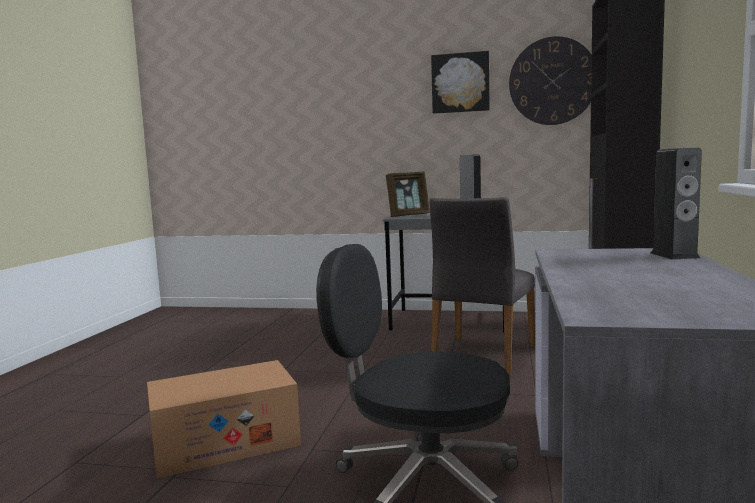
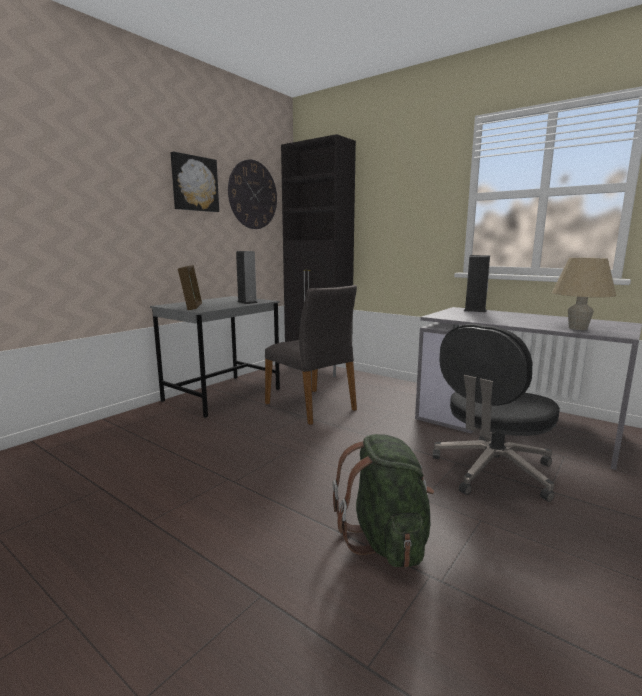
camera: 65 degrees left, 5 degrees up
cardboard box [147,360,301,478] -> green backpack [333,434,434,568]
none -> beige table lamp [552,258,616,330]

